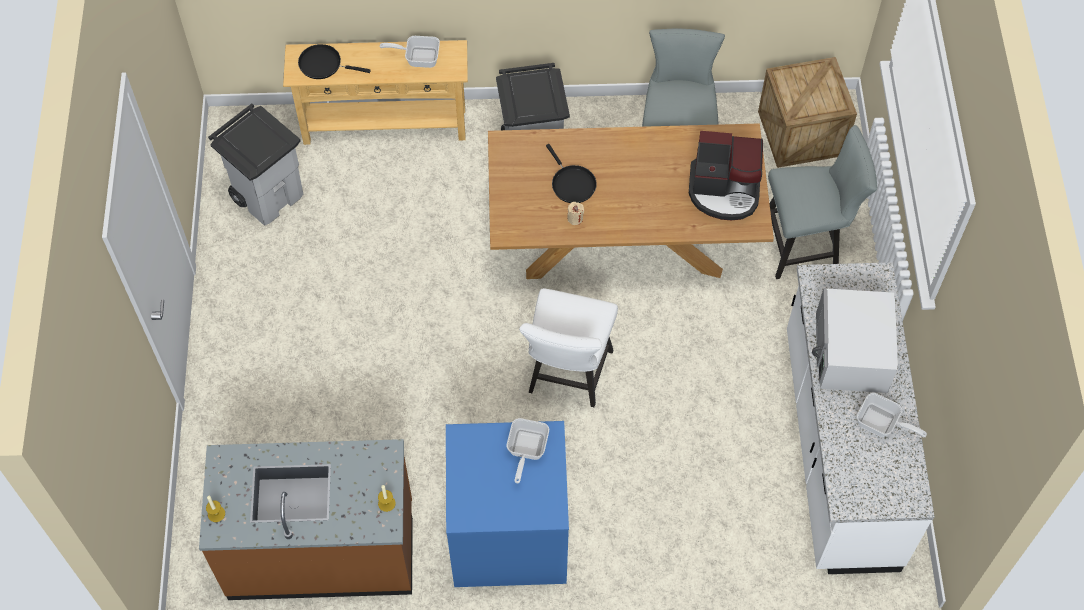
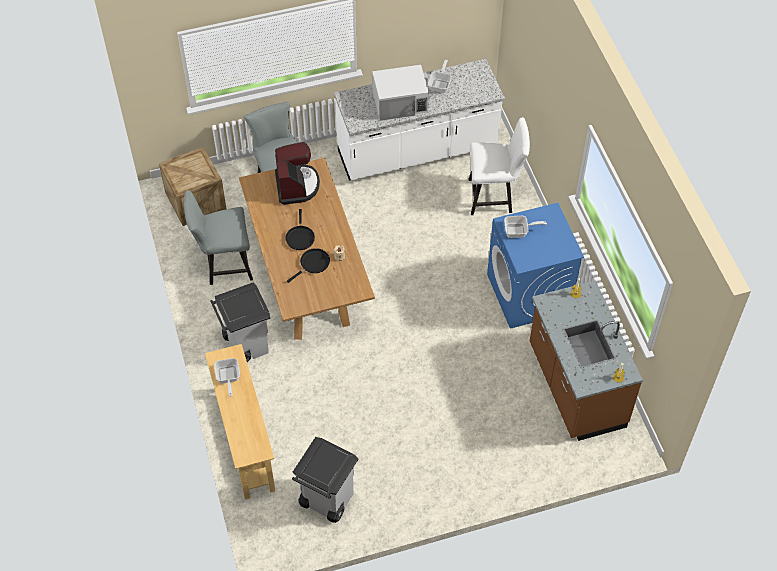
camera: 105 degrees left, 5 degrees down
black frying pan [298,44,371,79] -> black frying pan moved to [285,209,315,250]
white chair [519,288,618,407] -> white chair moved to [469,117,530,215]

